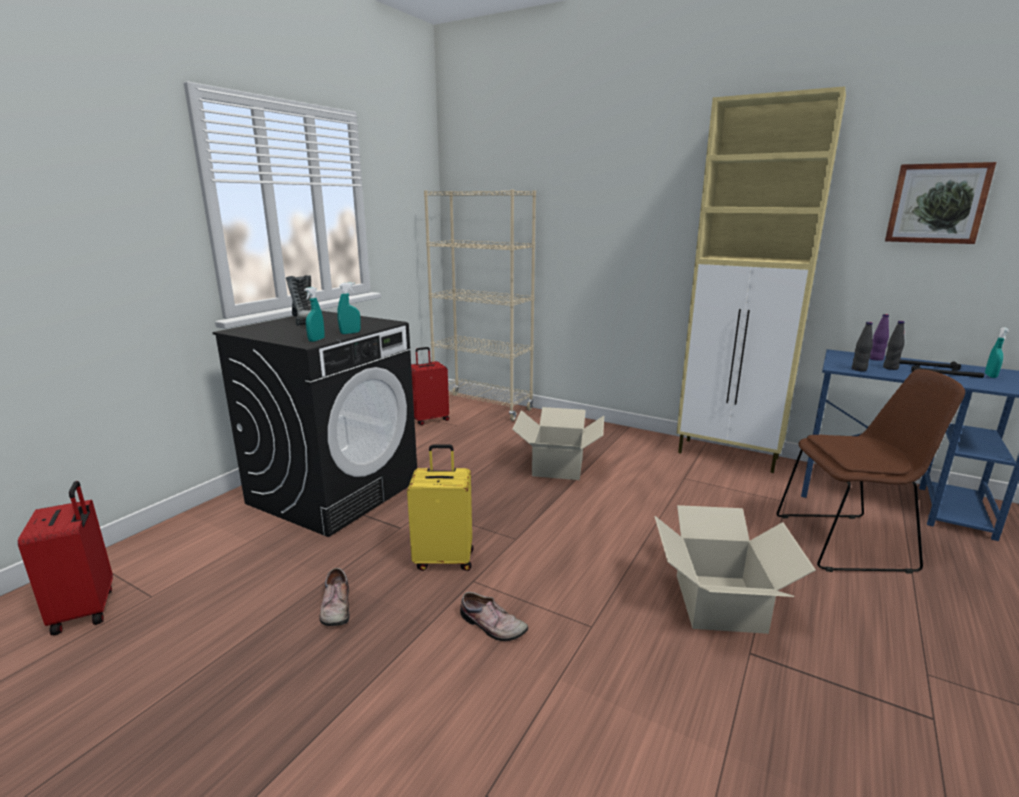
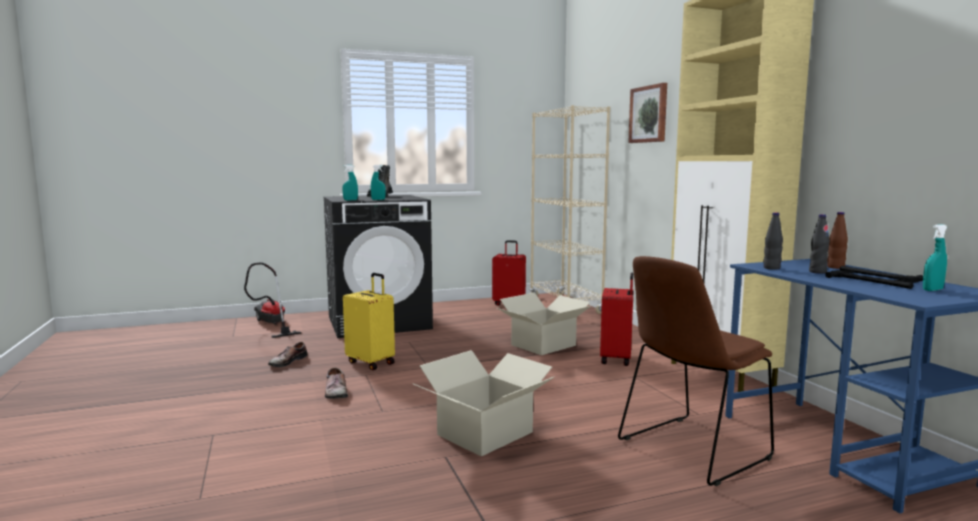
camera: 40 degrees right, 10 degrees down
red suitcase [18,481,113,636] -> red suitcase moved to [600,272,634,366]
brown chair [777,369,965,574] -> brown chair turned 105 degrees clockwise [618,256,774,486]
purple bottle [870,314,889,361] -> brown bottle [827,212,848,269]
picture [885,162,996,244] -> picture moved to [628,83,667,143]
none -> vacuum cleaner [244,263,302,338]

